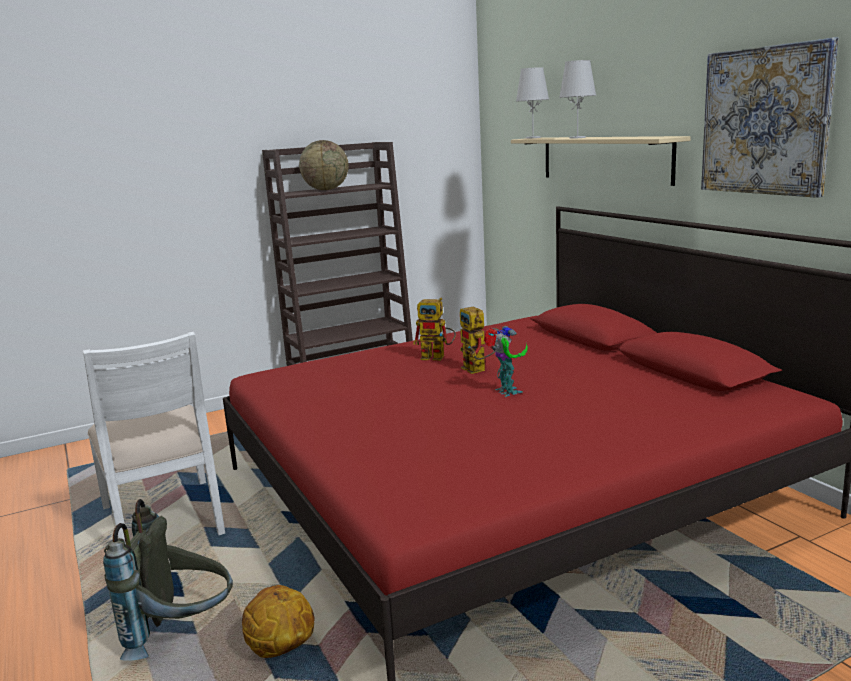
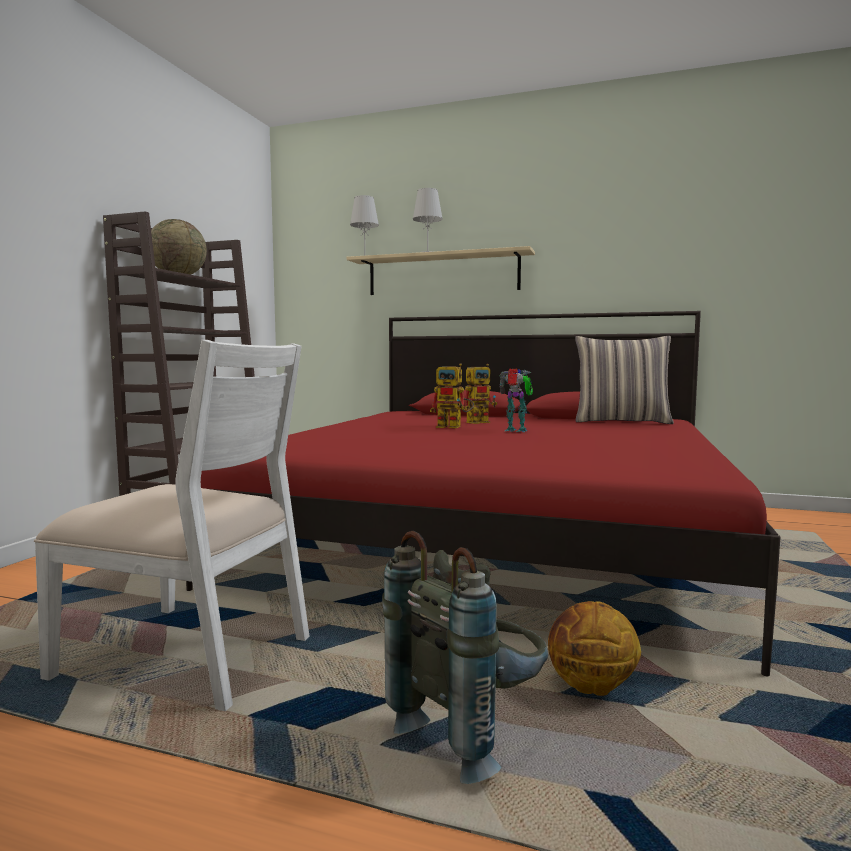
camera: 45 degrees left, 10 degrees down
toy robot [413,298,456,361] -> toy robot moved to [464,364,497,424]
picture [701,38,838,198] -> none
none -> pillow [575,336,674,424]

